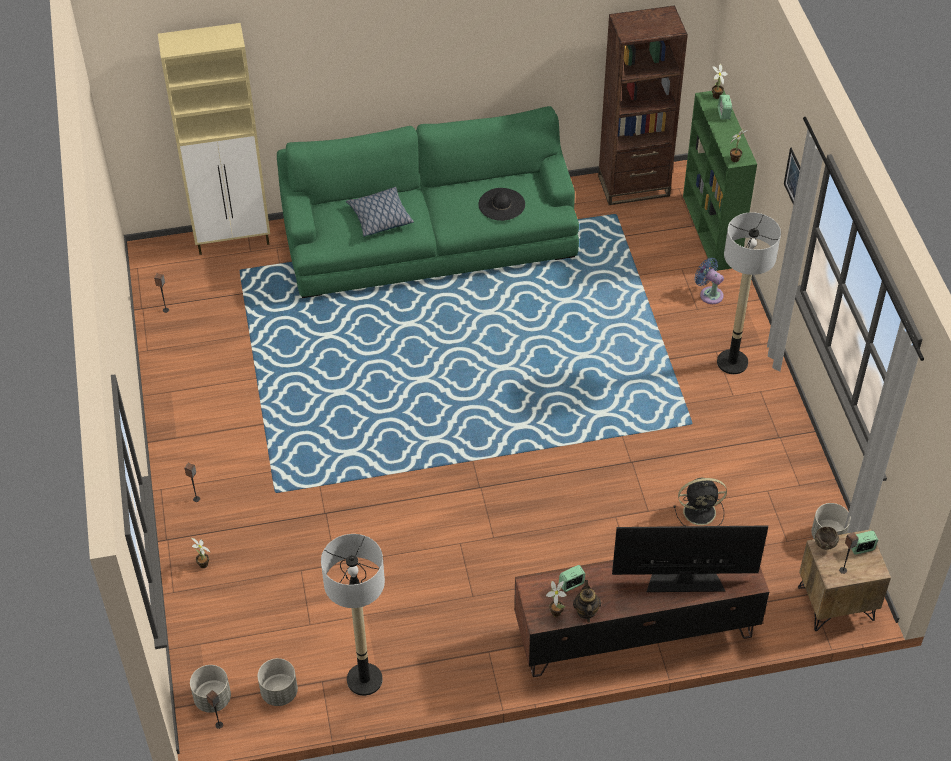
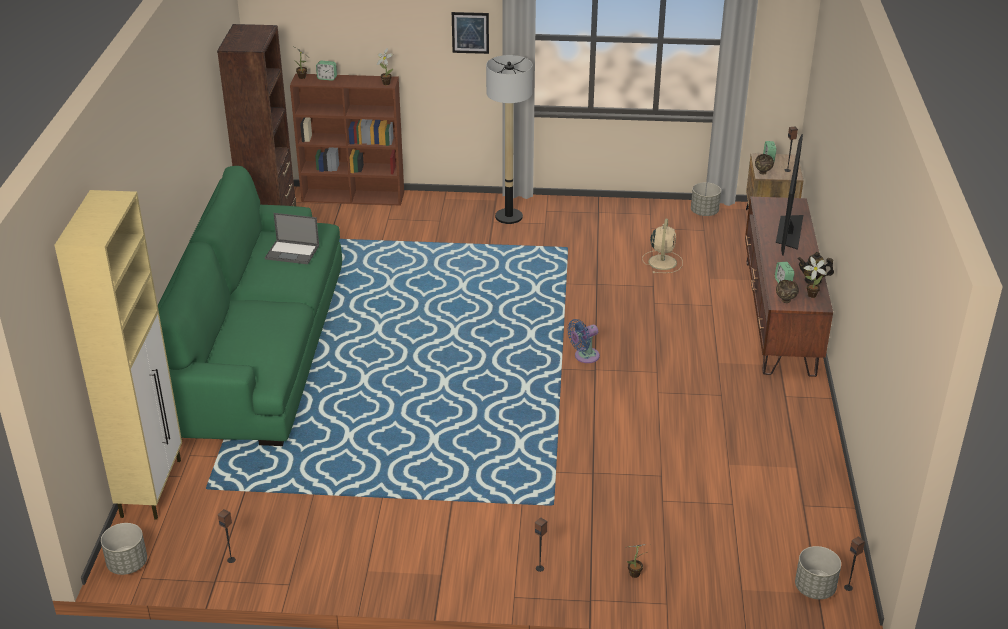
camera: 75 degrees left, 15 degrees down
grey planter [258,658,298,706] -> grey planter moved to [101,523,147,575]
floor lamp [321,534,385,696] -> none
pillow [346,187,414,237] -> none
black hat [478,188,525,221] -> laptop [265,213,319,264]
black fan [673,478,727,526] -> beige fan [642,218,683,273]
green bookcase [683,91,757,271] -> brown bookcase [290,74,404,206]
blue fan [695,257,724,304] -> blue fan moved to [567,319,600,363]
none -> brown bowl [776,280,799,303]

